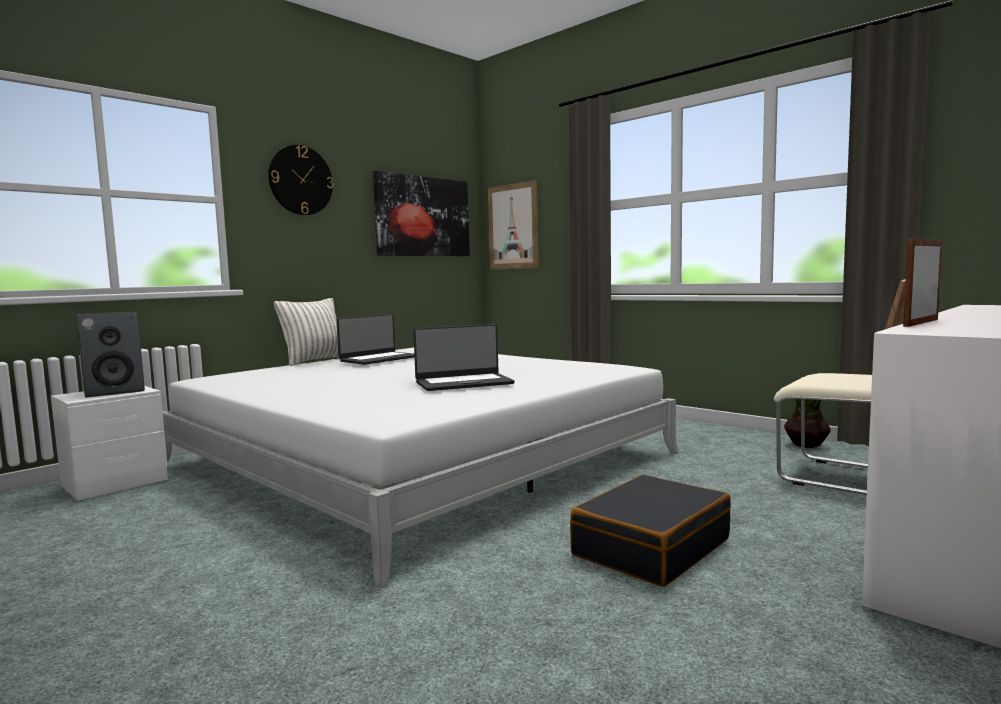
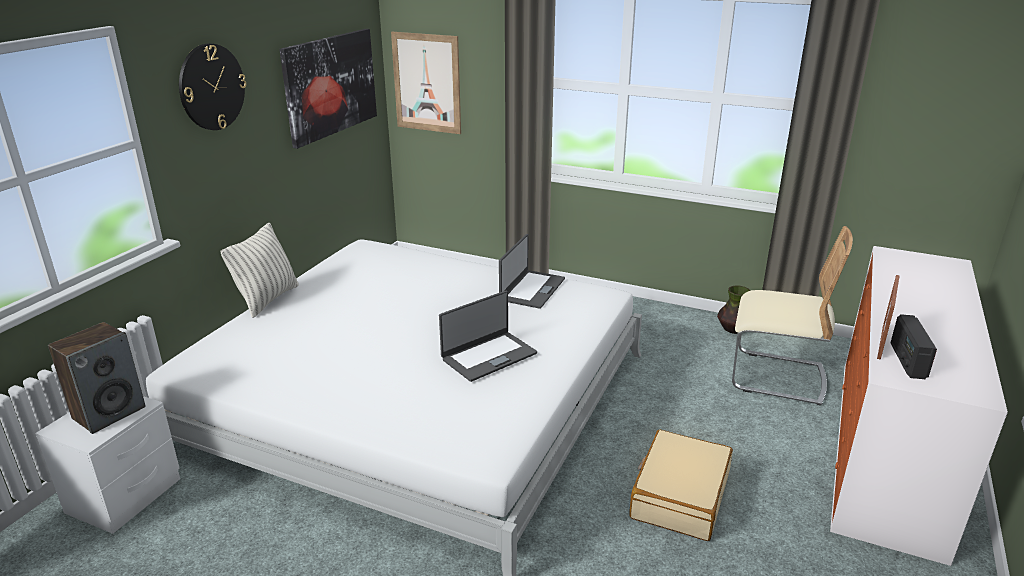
camera: 20 degrees left, 20 degrees up
laptop [336,314,415,365] -> laptop moved to [499,234,565,309]
black suitcase [570,475,731,587] -> beige suitcase [629,430,733,541]
none -> radio [890,314,937,379]

